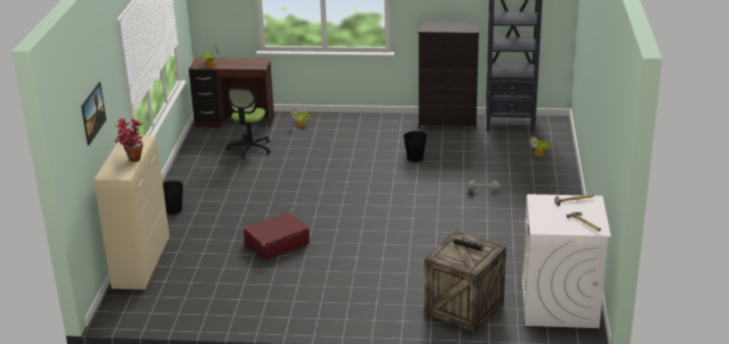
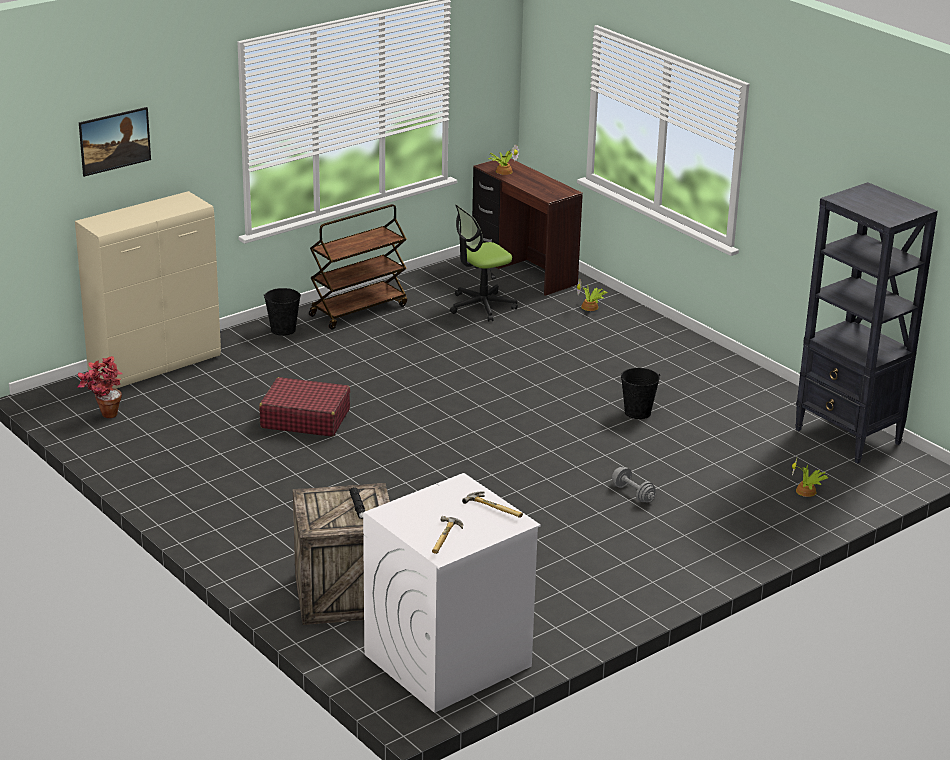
camera: 45 degrees right, 0 degrees up
potted plant [115,118,144,162] -> potted plant moved to [77,356,123,418]
black dresser [418,21,479,130] -> none
none -> brown cart [309,204,407,330]

